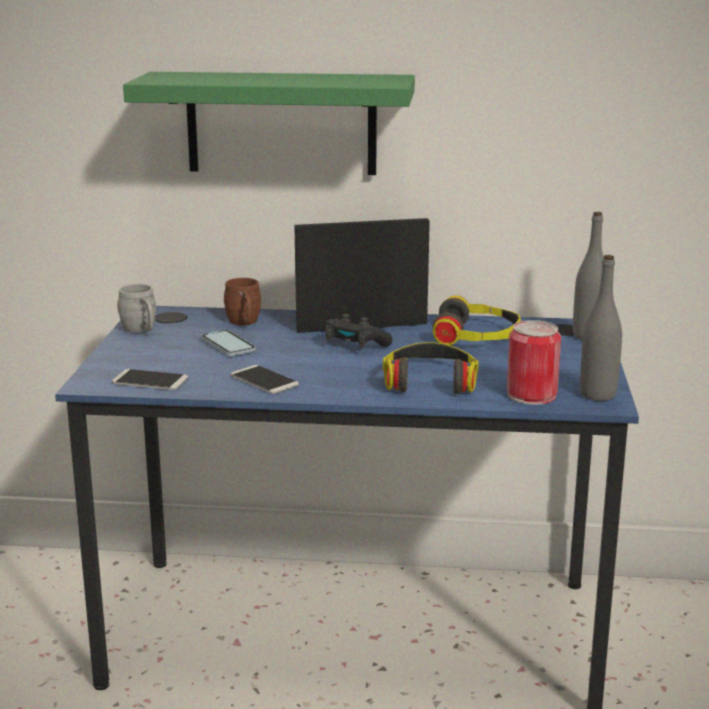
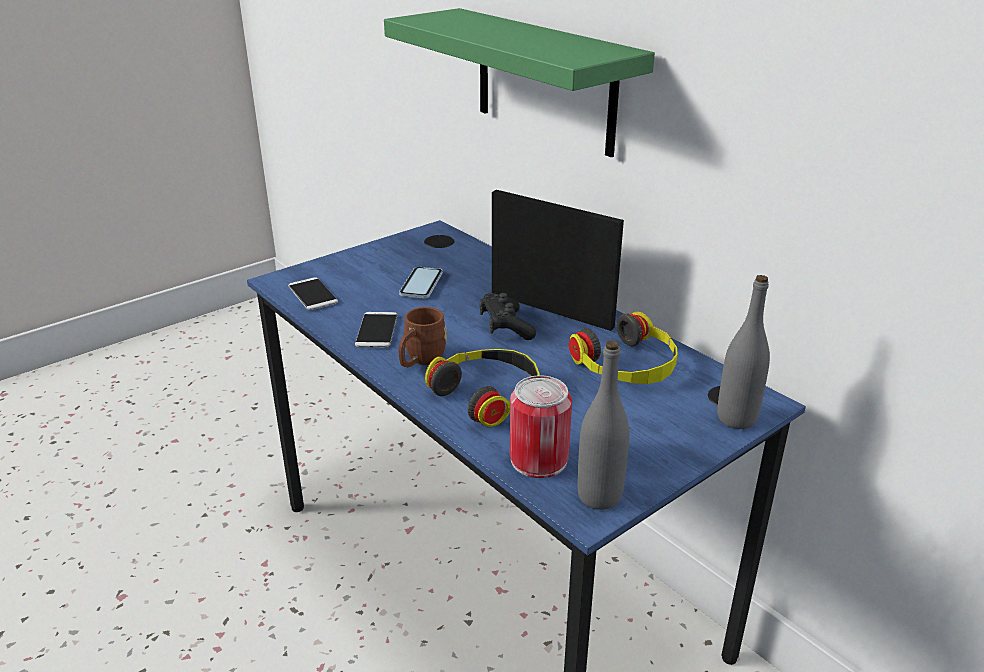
camera: 45 degrees right, 10 degrees up
grey mug [117,284,156,333] -> none
brown mug [224,278,261,325] -> brown mug moved to [399,307,447,367]

